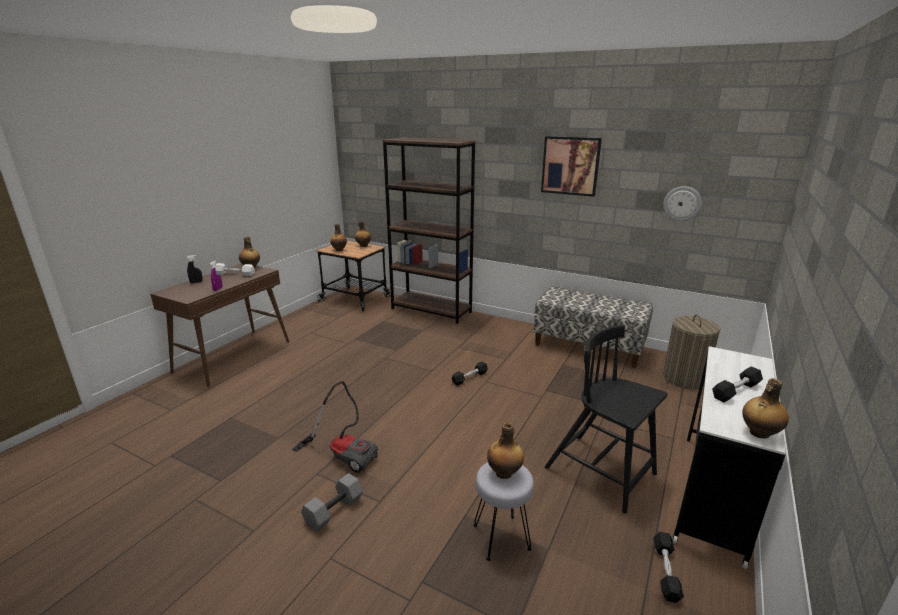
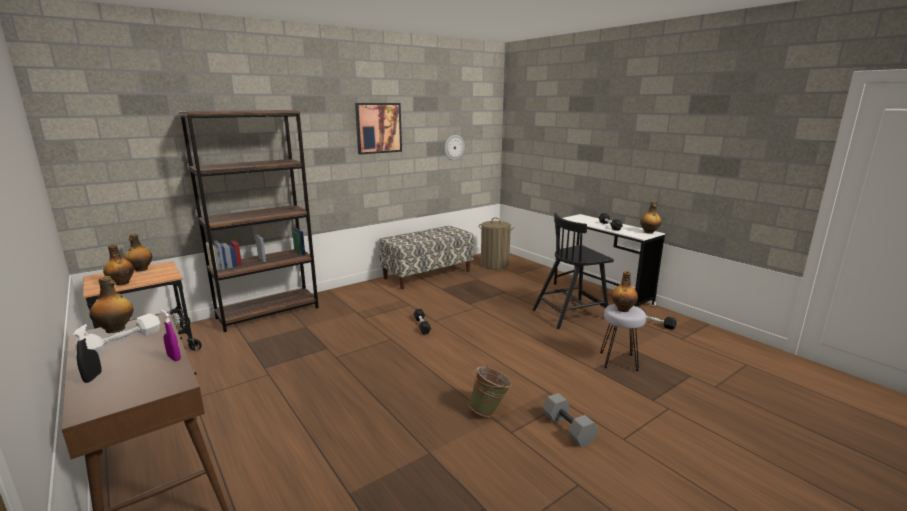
camera: 65 degrees left, 5 degrees down
vacuum cleaner [292,381,378,473] -> green bucket [469,364,512,417]

